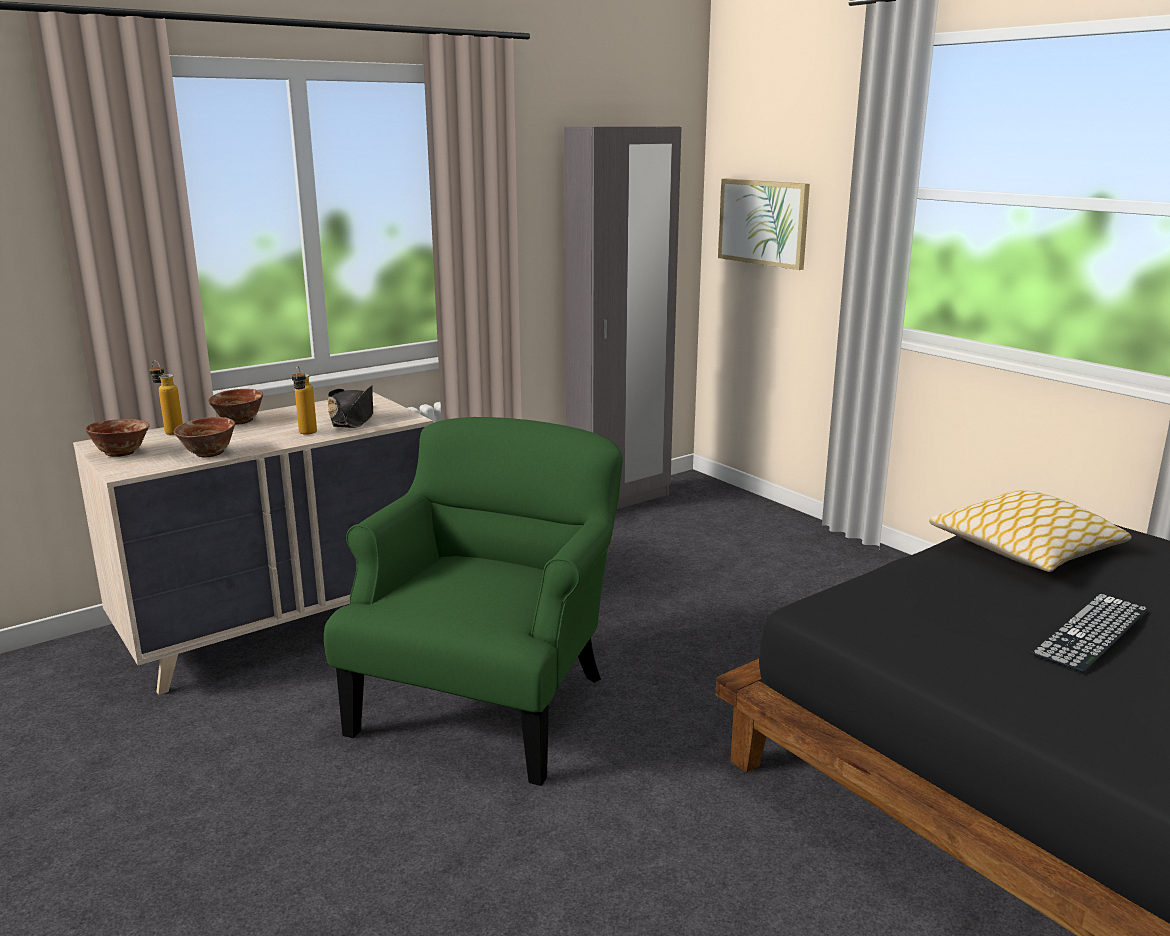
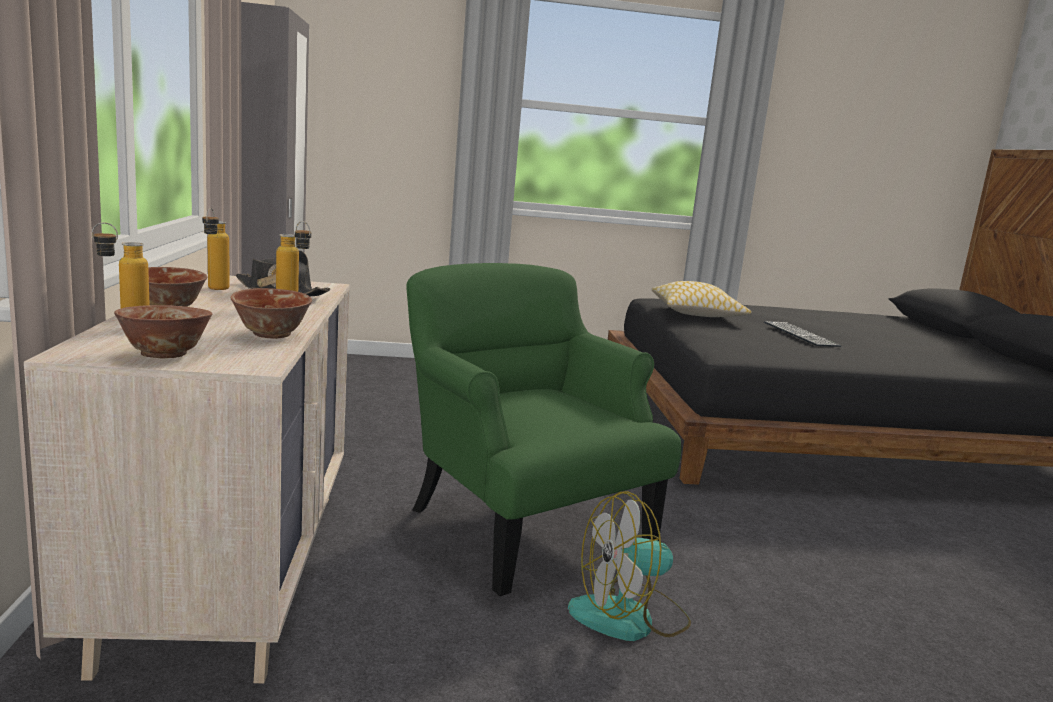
camera: 60 degrees left, 5 degrees down
picture [718,179,810,270] -> none
none -> bottle [202,208,230,290]
none -> fan [568,491,691,641]

